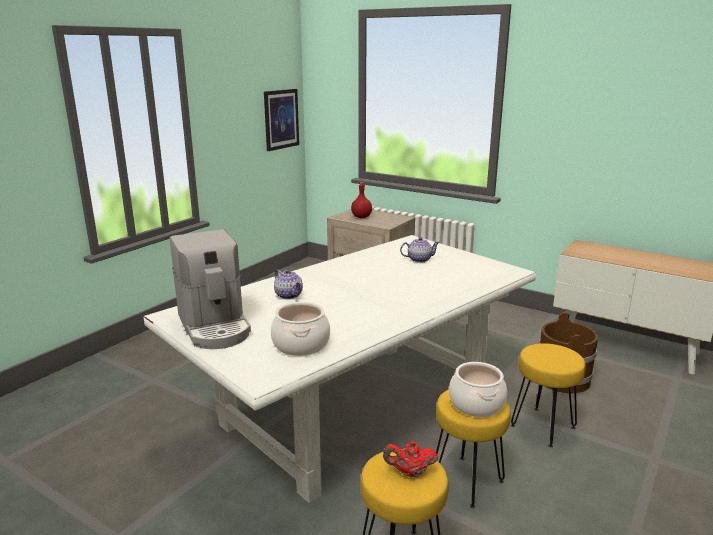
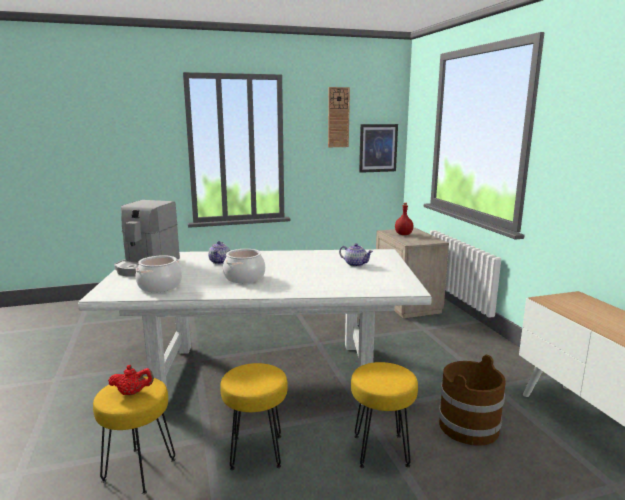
camera: 40 degrees right, 5 degrees down
red teapot [383,441,438,477] -> red teapot turned 135 degrees clockwise [108,365,154,395]
cooking pot [449,362,507,417] -> cooking pot moved to [223,249,265,283]
none -> wall clock [328,87,350,147]

